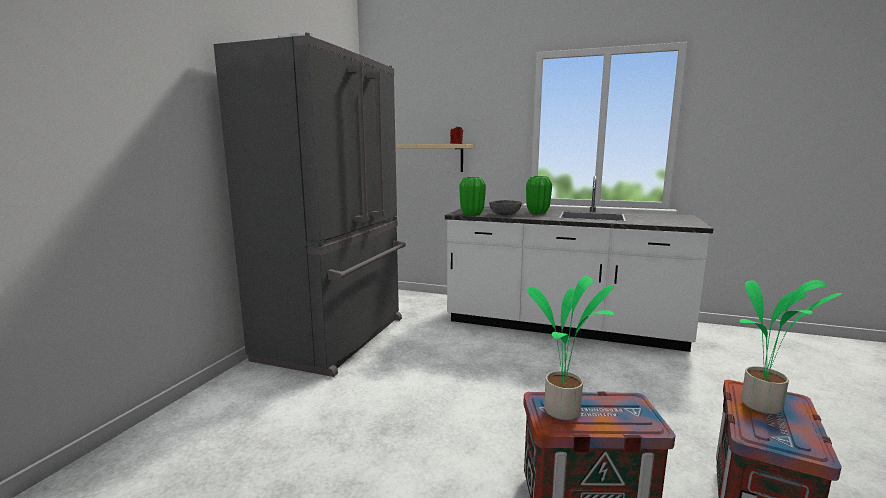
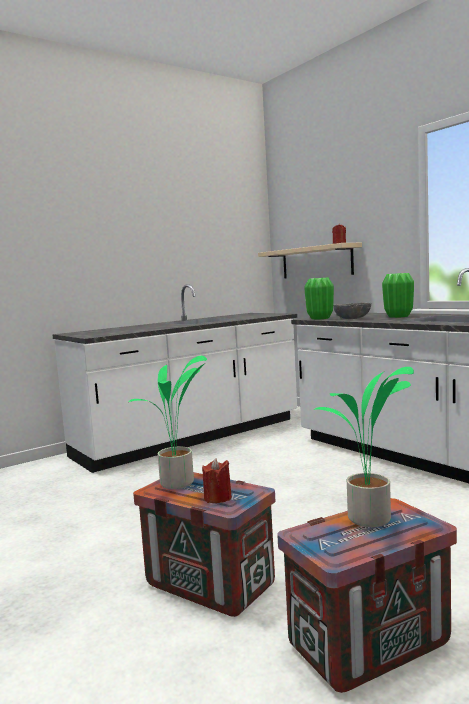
camera: 35 degrees right, 5 degrees down
grey fridge [213,32,406,377] -> white counter [52,284,297,473]
none -> red candle [202,458,232,503]

